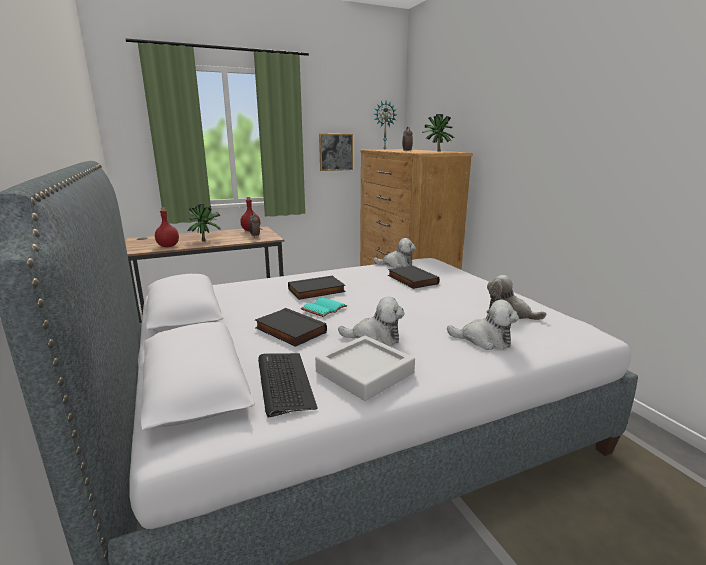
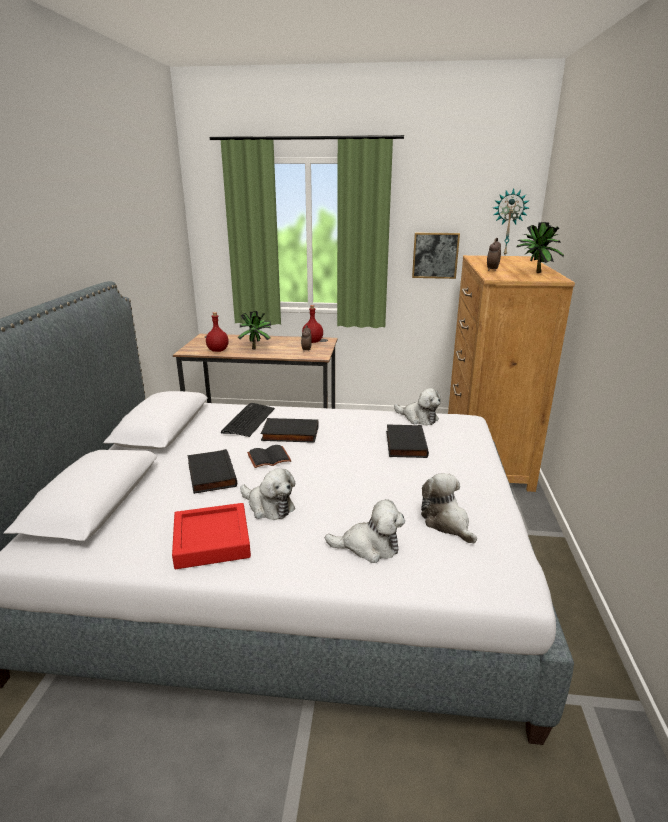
camera: 30 degrees right, 5 degrees up
keyboard [258,353,318,418] -> keyboard moved to [221,403,275,437]
turquoise book [301,297,347,317] -> black book [247,445,291,468]
grey tray [315,335,415,401] -> red tray [172,503,251,569]
plush toy [447,299,519,350] -> plush toy turned 45 degrees counterclockwise [325,499,405,563]

